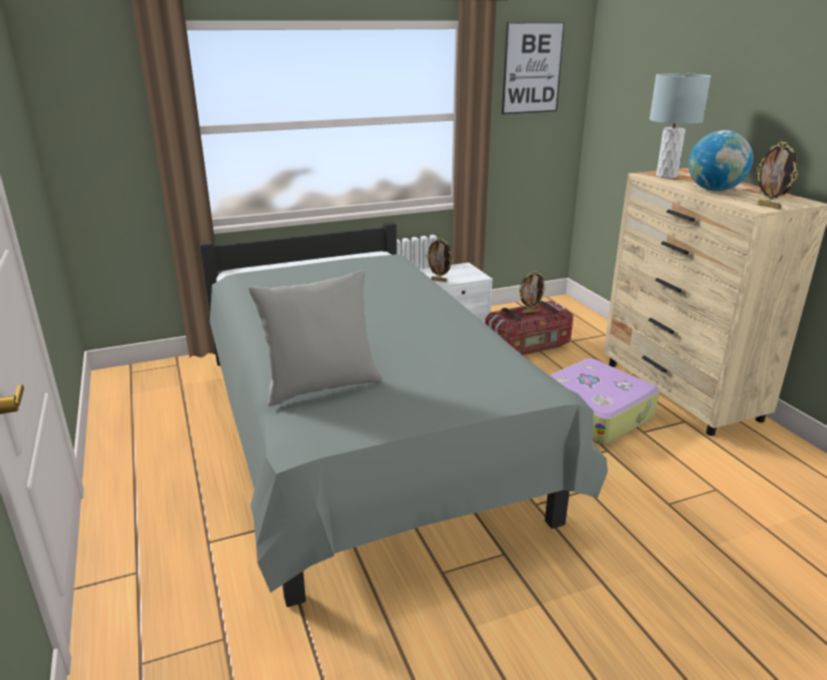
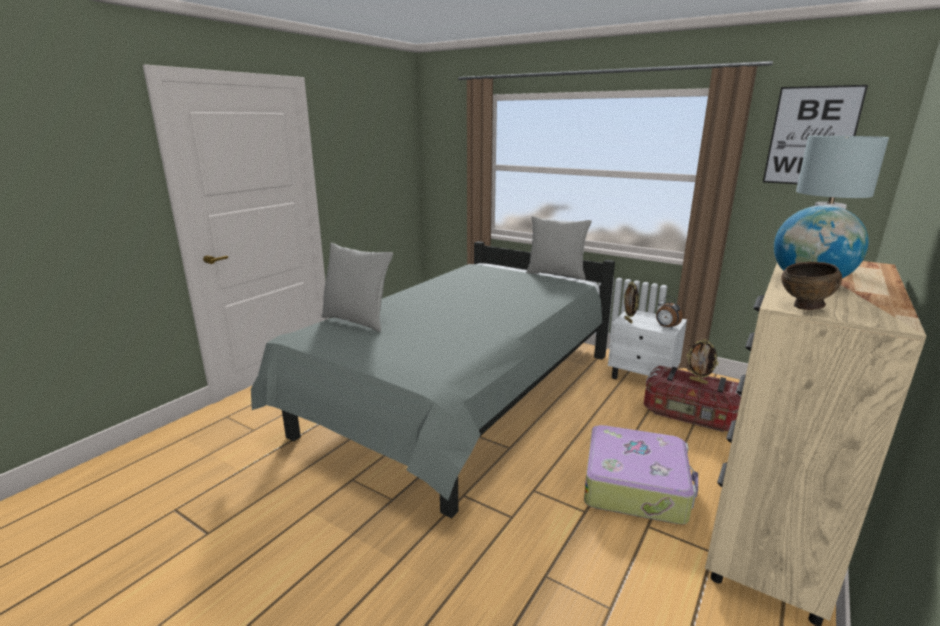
camera: 55 degrees right, 5 degrees down
picture frame [756,142,798,209] -> brown bowl [781,262,842,310]
none -> grey pillow [526,216,592,280]
none -> alarm clock [656,296,683,329]

